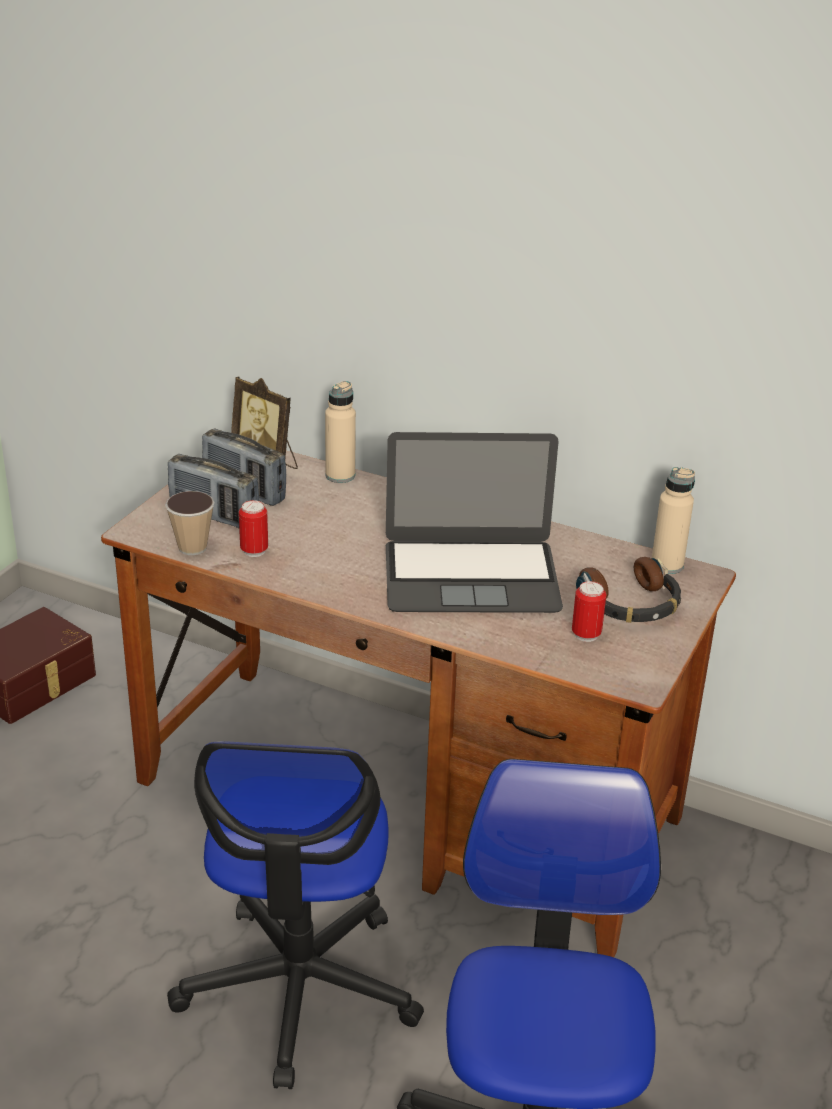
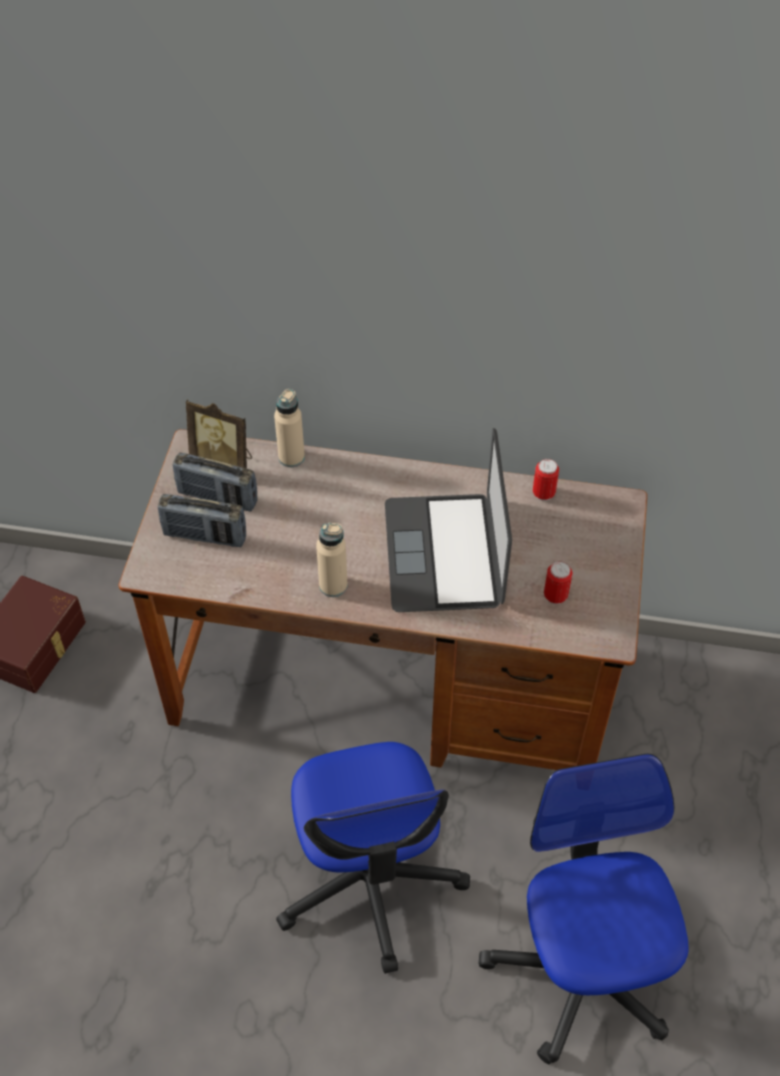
camera: 15 degrees left, 20 degrees up
cup [165,491,215,555] -> none
can [239,500,268,557] -> can moved to [533,459,559,501]
laptop [386,432,563,613] -> laptop turned 105 degrees clockwise [385,428,512,612]
headphones [576,557,681,623] -> none
beige bottle [652,467,695,574] -> beige bottle moved to [316,523,348,597]

